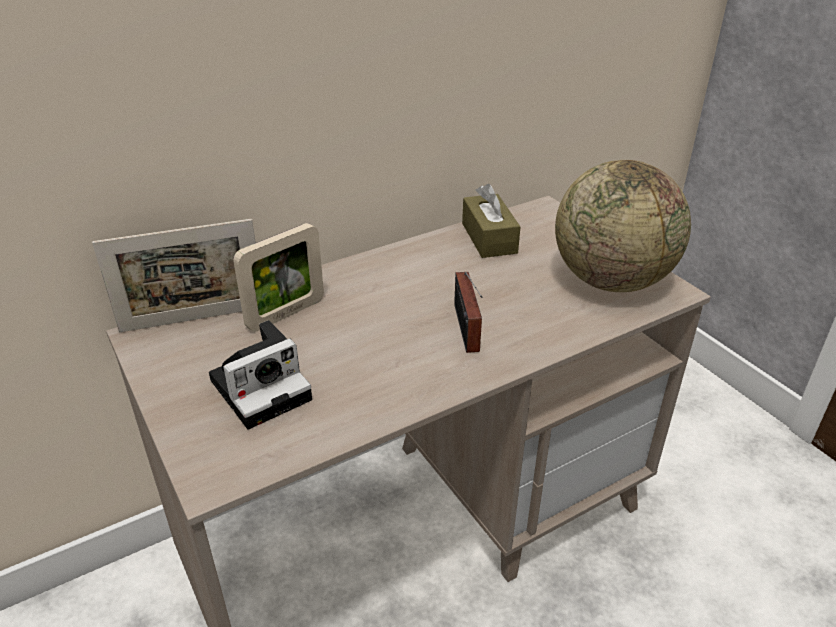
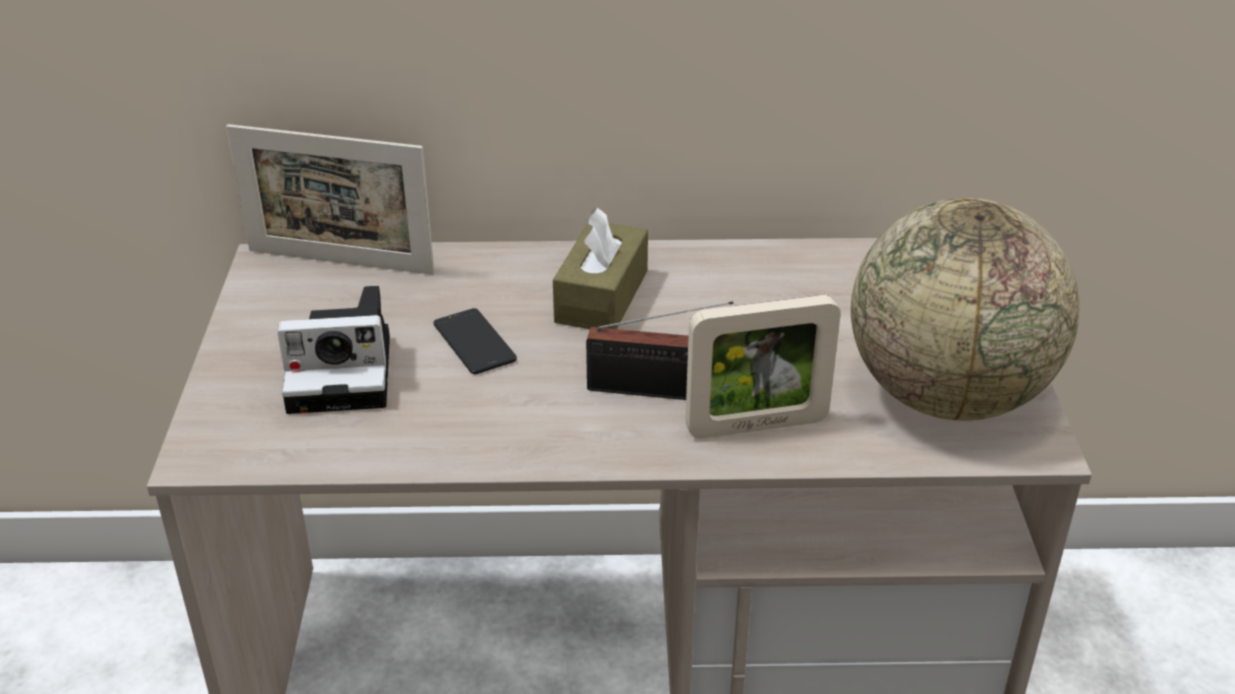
camera: 30 degrees right, 0 degrees up
picture frame [233,223,324,332] -> picture frame moved to [685,295,841,438]
radio [454,272,482,353] -> radio turned 105 degrees counterclockwise [586,301,733,400]
brown tissue box [462,184,520,258] -> brown tissue box moved to [553,207,648,329]
none -> phone [433,308,517,374]

